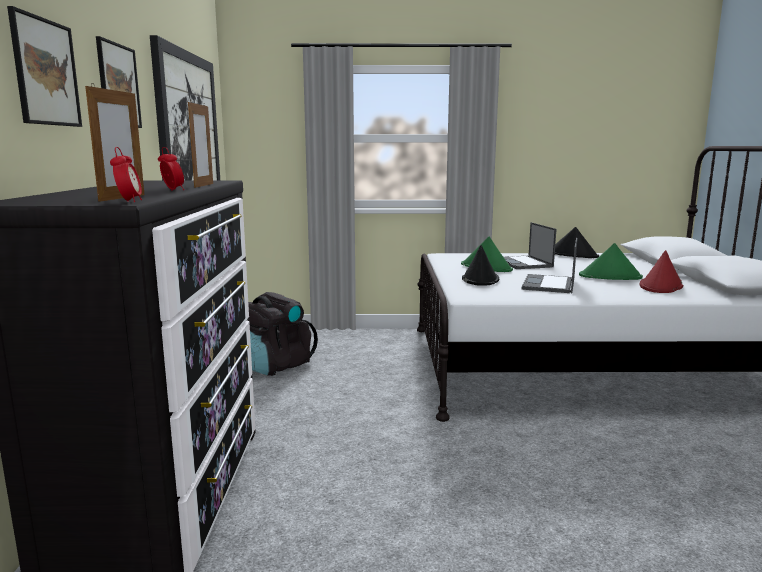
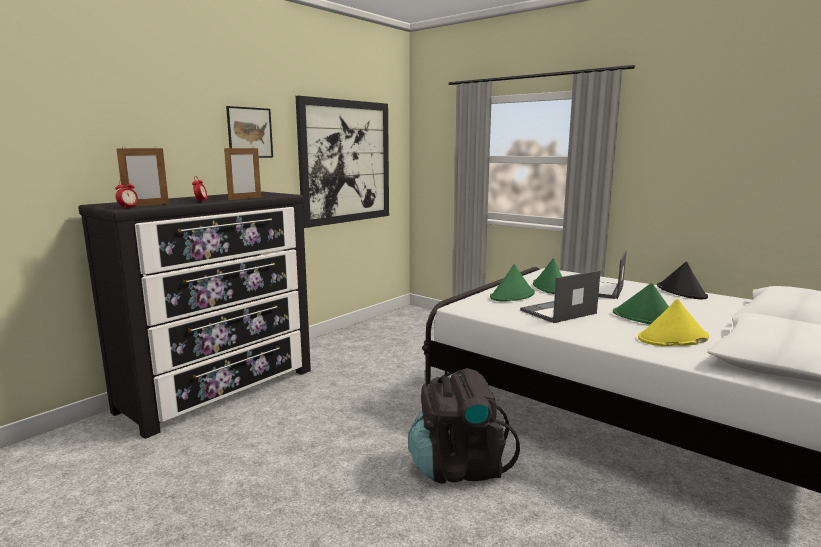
camera: 40 degrees right, 0 degrees up
picture [7,6,82,127] -> none
black backpack [248,292,318,376] -> black backpack moved to [408,368,520,484]
black hat [462,245,499,286] -> green hat [490,264,535,301]
red hat [640,250,683,293] -> yellow hat [638,299,709,346]

